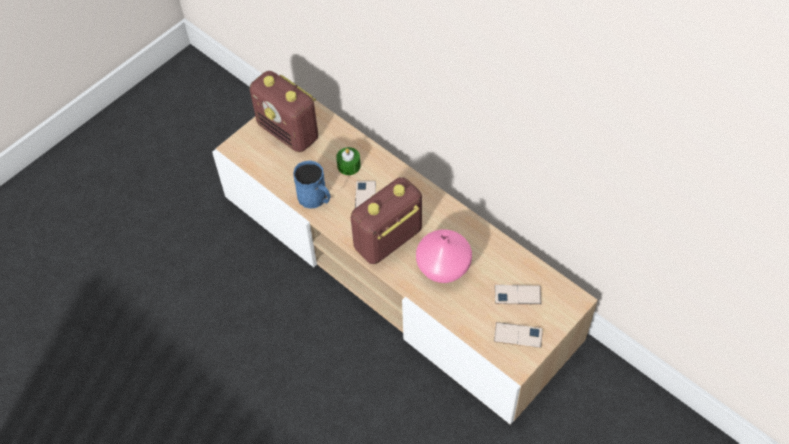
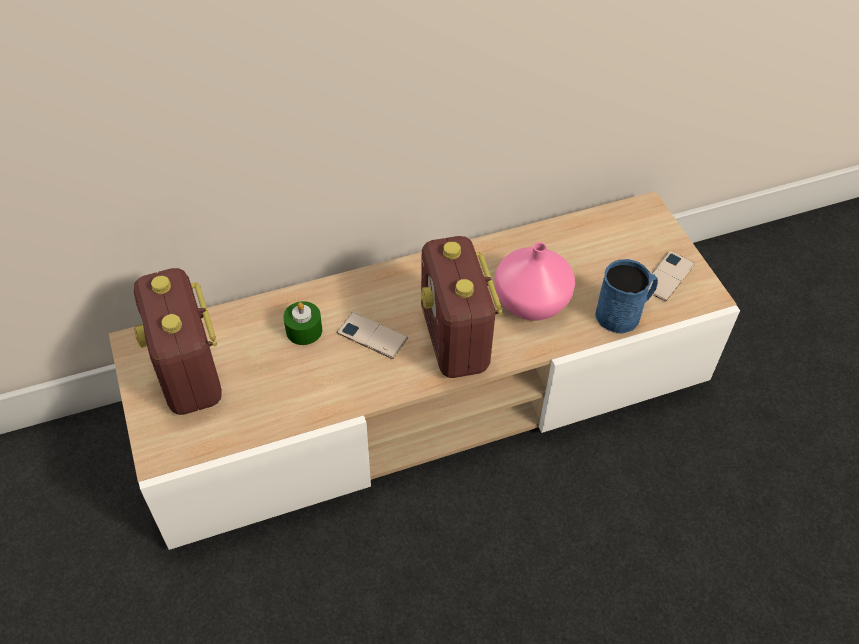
camera: 65 degrees left, 5 degrees down
radio [250,71,318,152] -> radio turned 90 degrees clockwise [134,268,222,415]
blue mug [294,161,330,209] -> blue mug moved to [595,259,658,334]
phone [495,285,542,305] -> none

